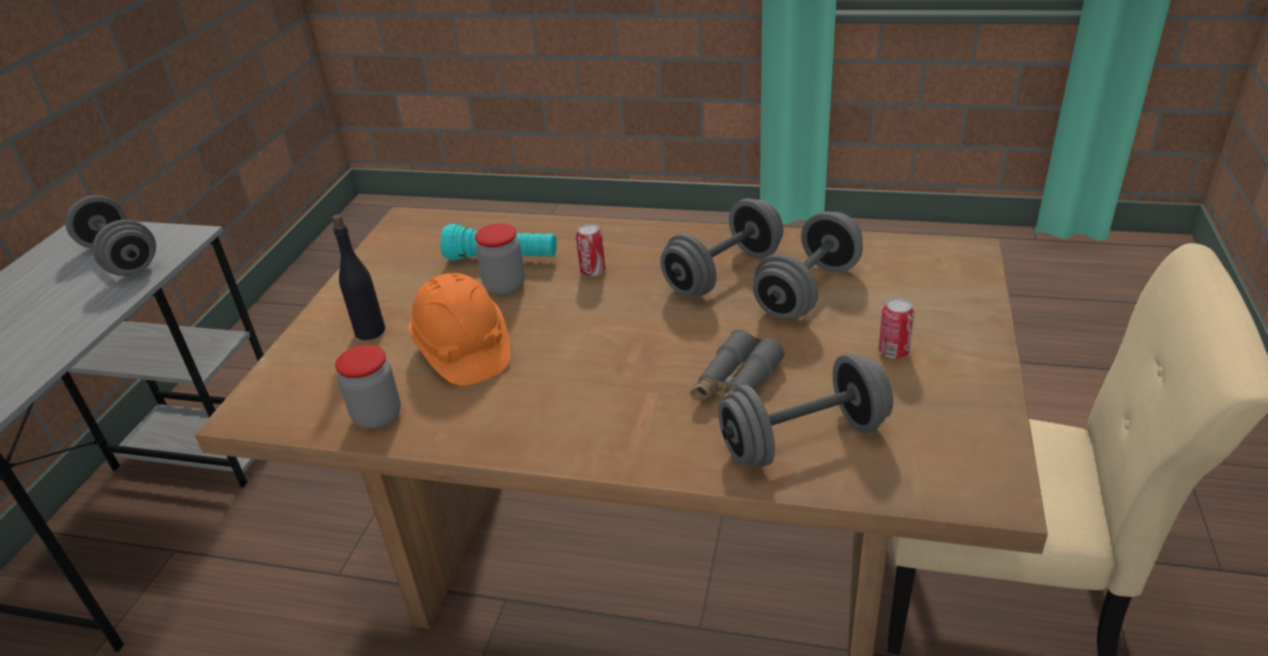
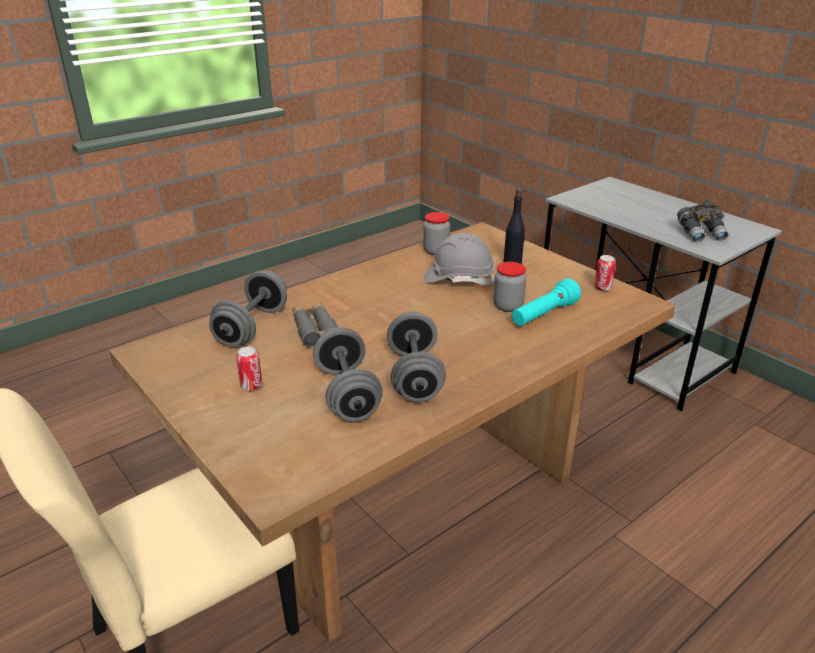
camera: 125 degrees right, 5 degrees down
grey dumbbell [65,195,156,276] -> grey binoculars [677,200,728,242]
orange hard hat [409,273,510,386] -> grey hard hat [424,233,495,285]
can [576,224,606,277] -> can moved to [594,255,616,291]

